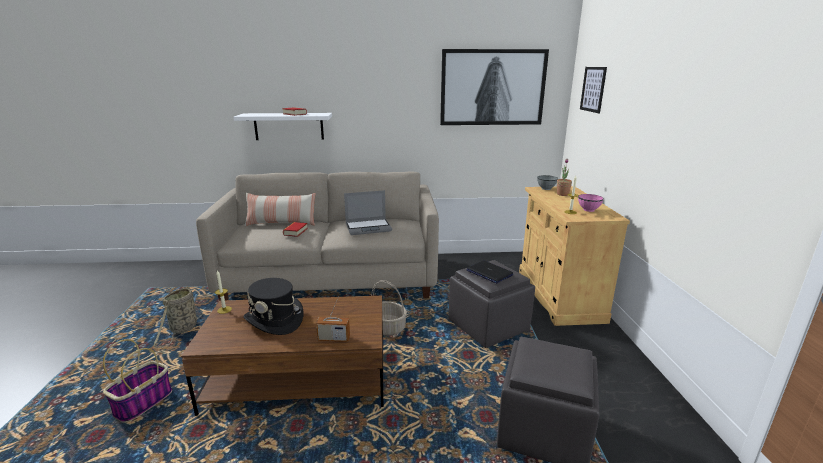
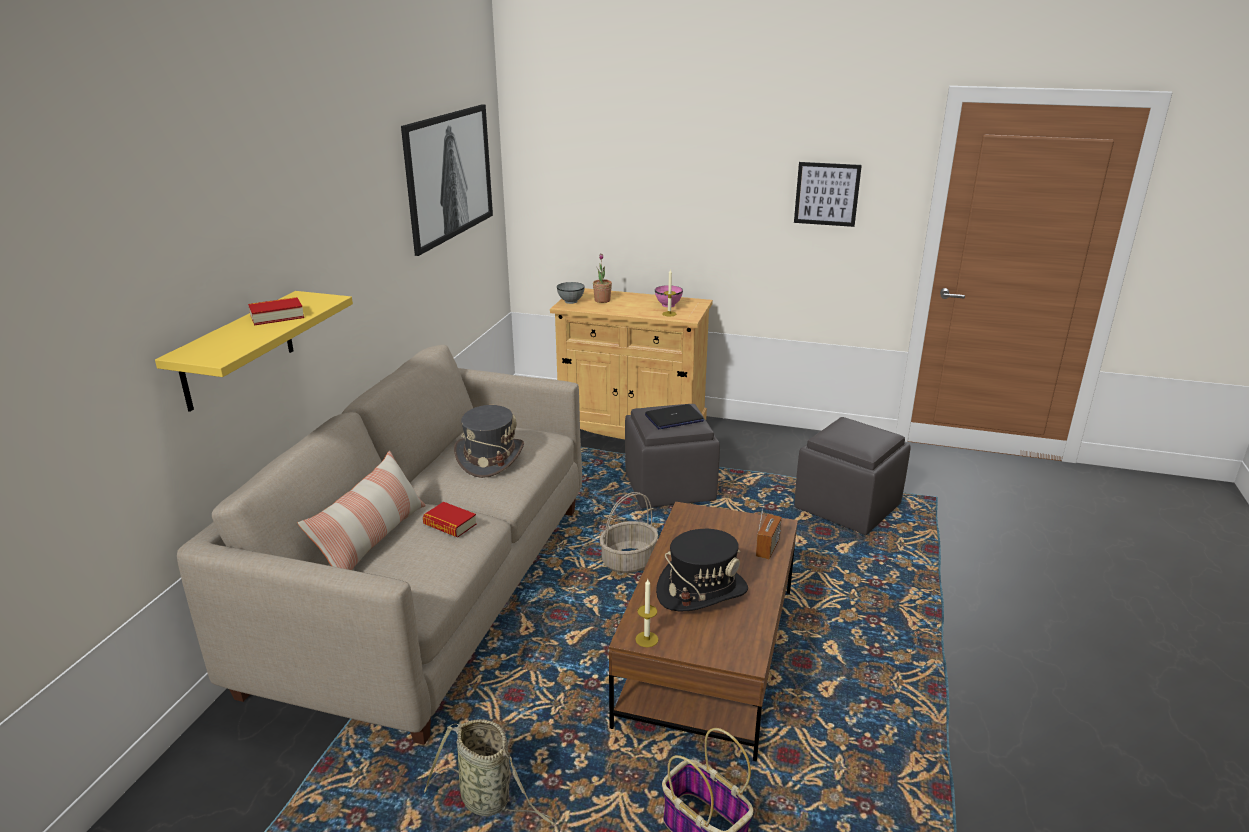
camera: 70 degrees left, 5 degrees up
white shelf [233,113,332,140] -> yellow shelf [155,291,353,412]
laptop [344,190,392,235] -> grey hat [454,405,524,478]
picture [580,67,607,113] -> picture moved to [794,162,862,227]

